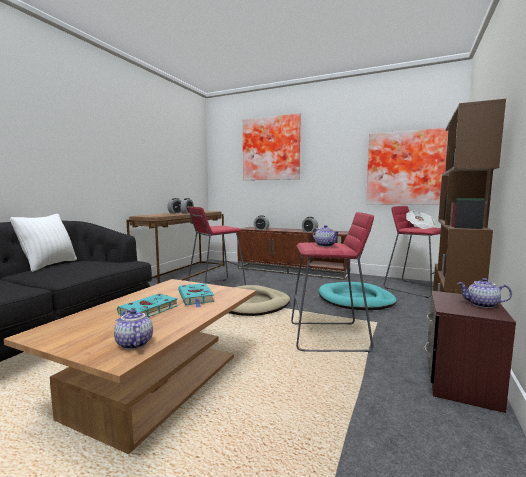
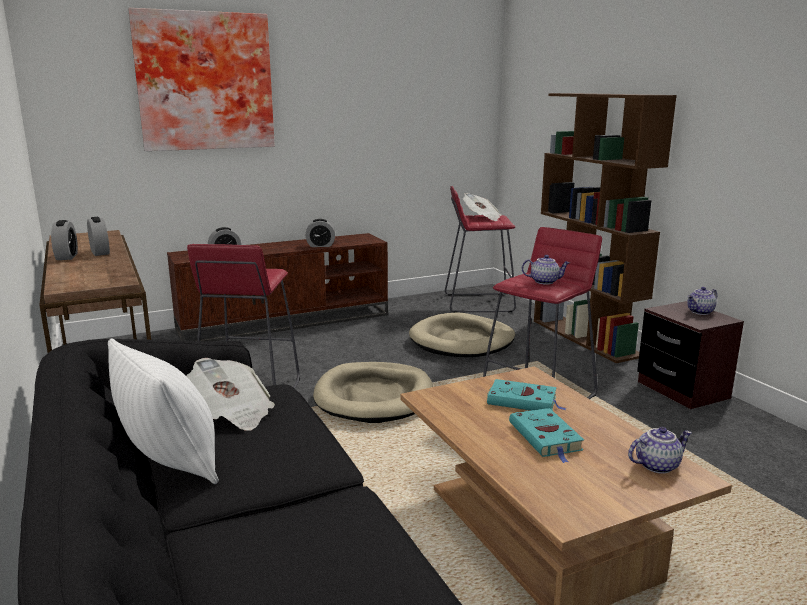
camera: 50 degrees left, 10 degrees up
teapot [114,309,153,350] -> teapot turned 150 degrees clockwise [628,427,692,474]
turquoise dog bed [319,282,397,310] -> beige dog bed [409,312,515,357]
picture [366,128,448,205] -> none
none -> newspaper [186,358,275,431]

